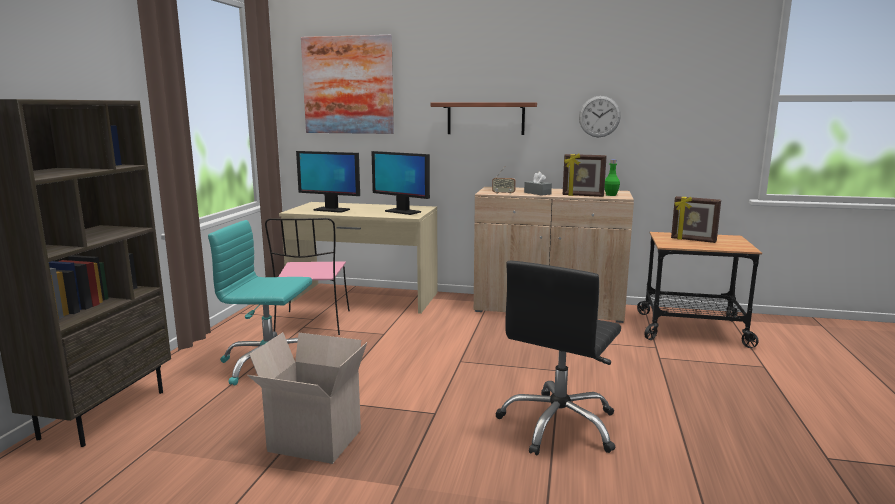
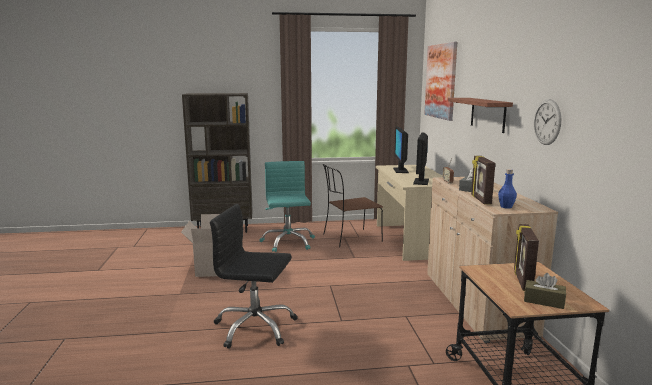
camera: 70 degrees right, 0 degrees up
pink chair [265,218,350,335] -> brown chair [323,164,383,247]
green bottle [605,160,620,196] -> blue bottle [498,169,517,209]
none -> brown tissue box [524,273,566,309]

